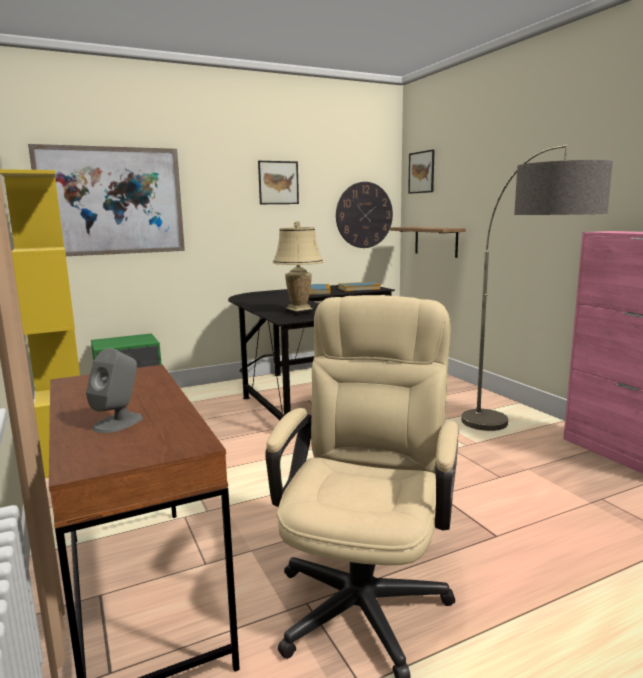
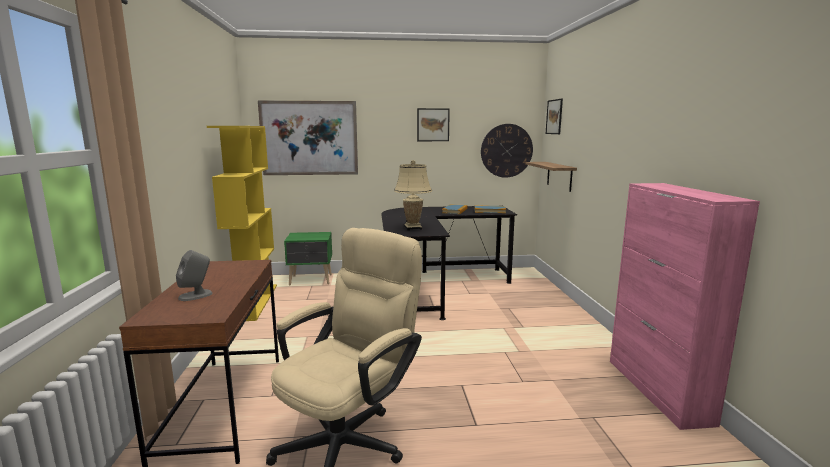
camera: 20 degrees right, 0 degrees up
floor lamp [461,144,613,431] -> none

